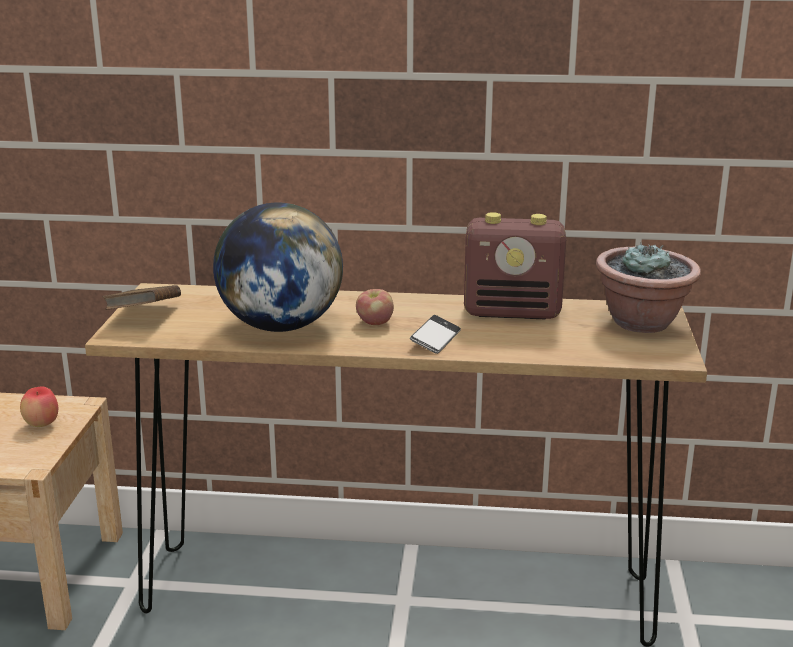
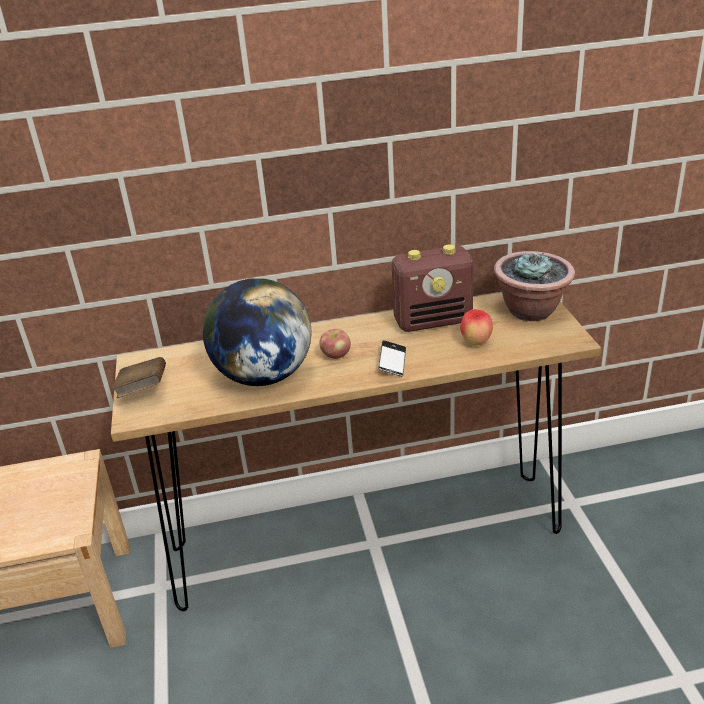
camera: 15 degrees left, 10 degrees up
apple [20,386,58,427] -> apple moved to [460,309,493,346]

